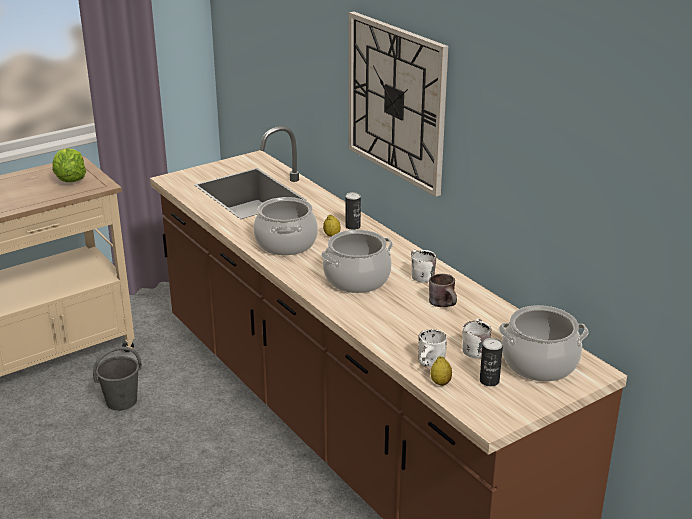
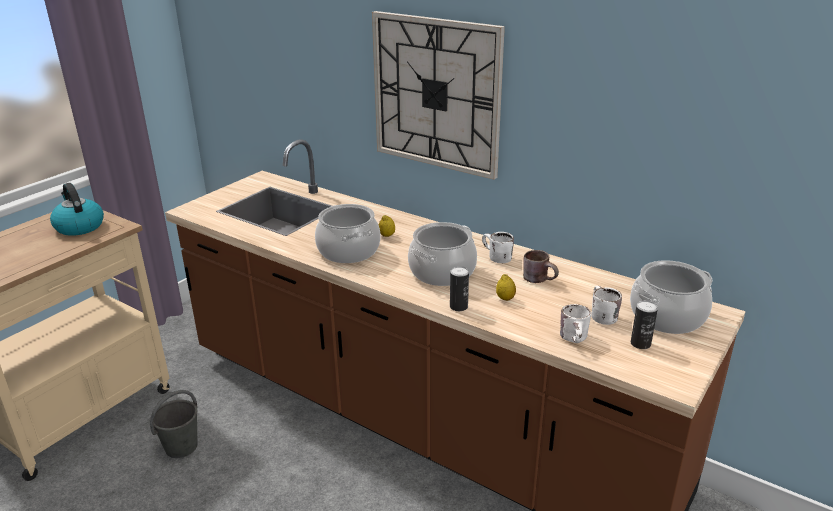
camera: 20 degrees left, 0 degrees up
lettuce [52,148,86,182] -> kettle [50,183,104,236]
can [345,192,361,230] -> can moved to [450,266,469,311]
lemon [430,356,452,386] -> lemon moved to [496,274,516,301]

